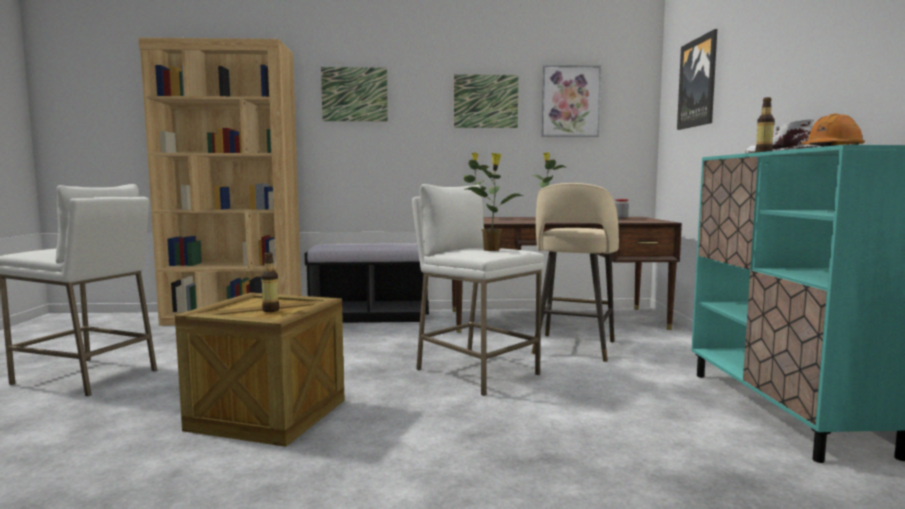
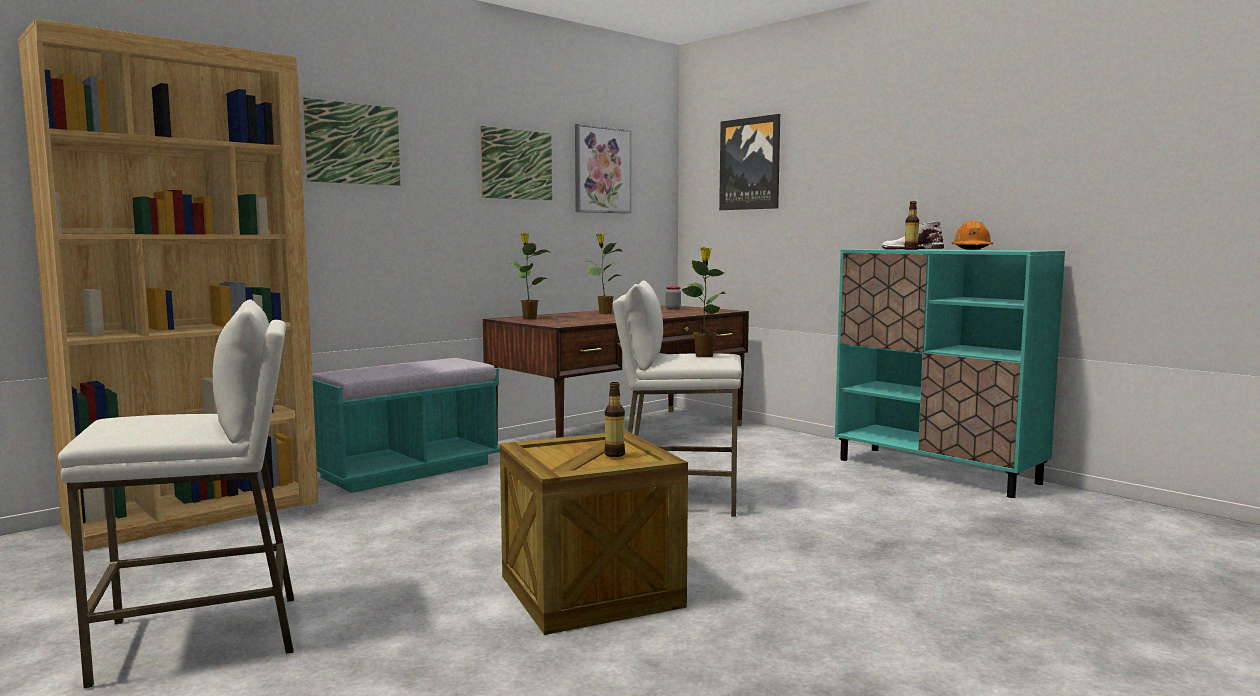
camera: 40 degrees left, 0 degrees up
black bench [305,243,429,323] -> turquoise bench [312,358,500,493]
beige stool [532,183,619,362] -> none

